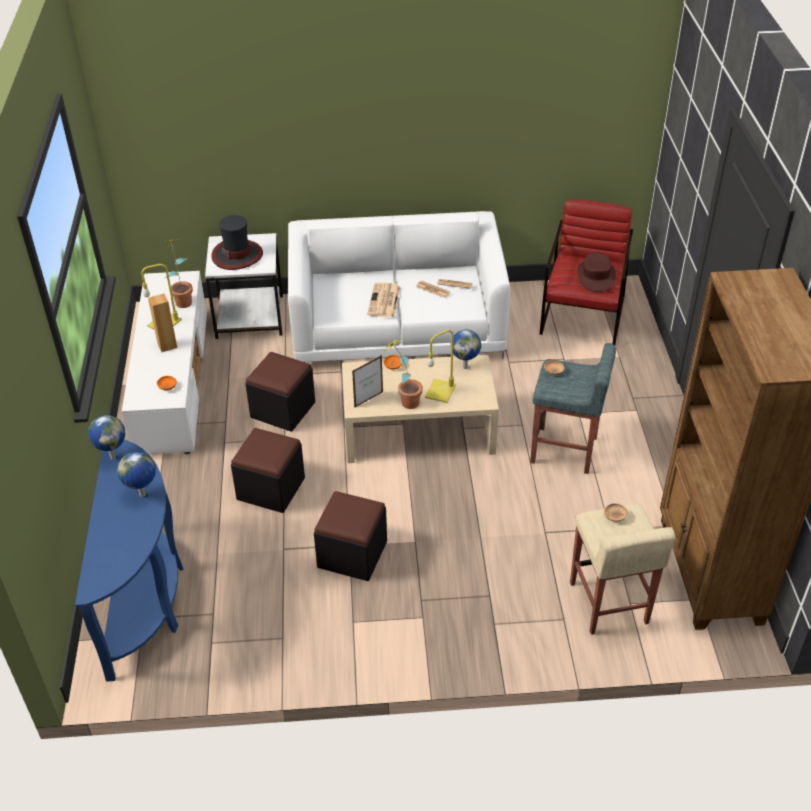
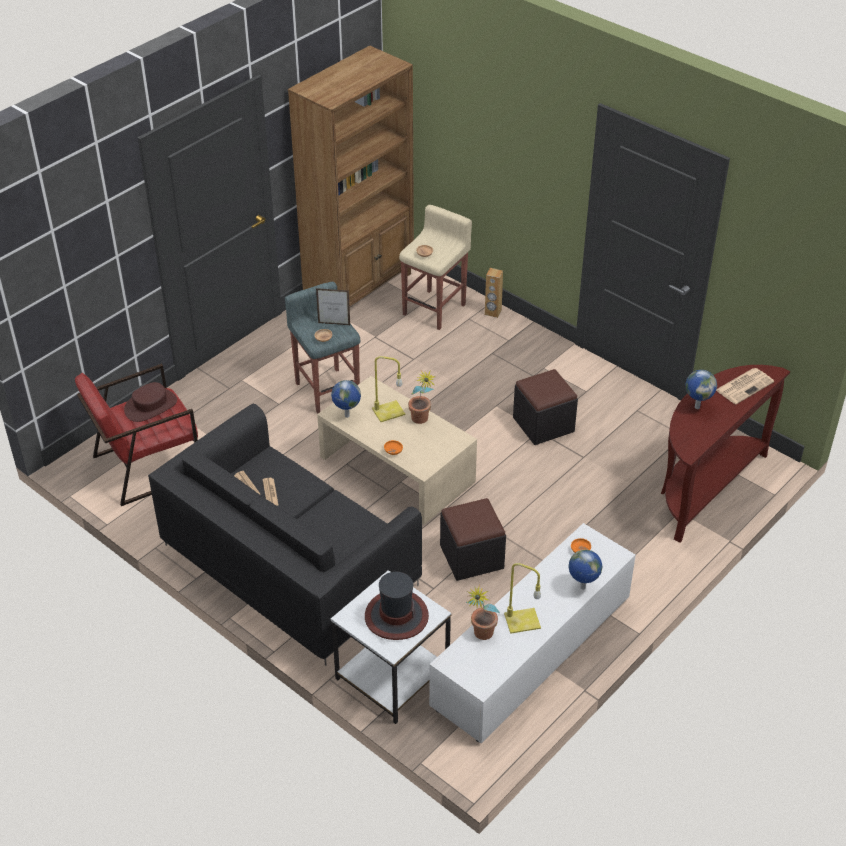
camera: 135 degrees left, 0 degrees up
blue console table [75,440,184,682] -> brown console table [661,365,790,543]
globe [88,415,125,460] -> globe moved to [568,549,602,590]
brown speaker [148,293,177,352] -> brown speaker moved to [485,268,503,318]
black ottoman [231,428,305,513] -> none
white sofa [288,211,510,362] -> black sofa [148,403,422,666]
picture frame [352,355,383,408] -> picture frame moved to [316,288,350,325]
newspaper [367,282,400,317] -> newspaper moved to [716,368,774,404]

